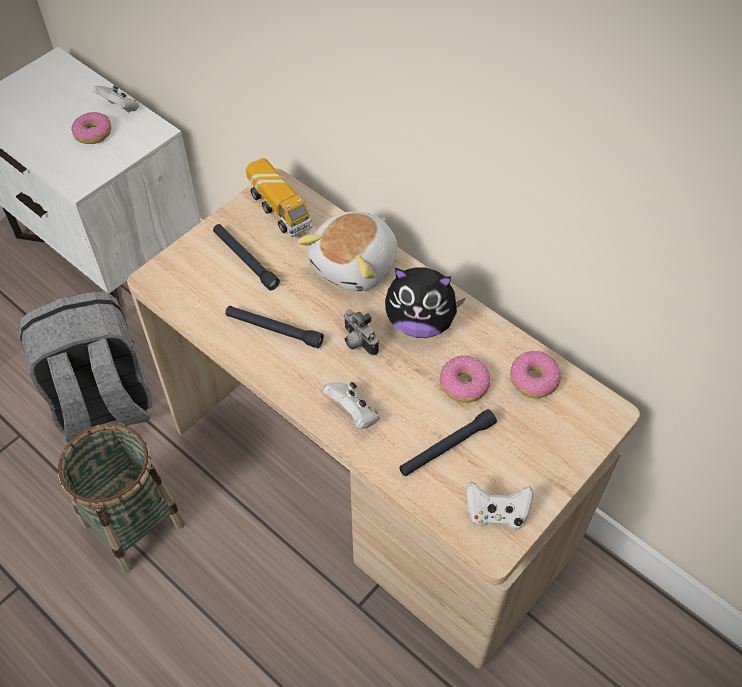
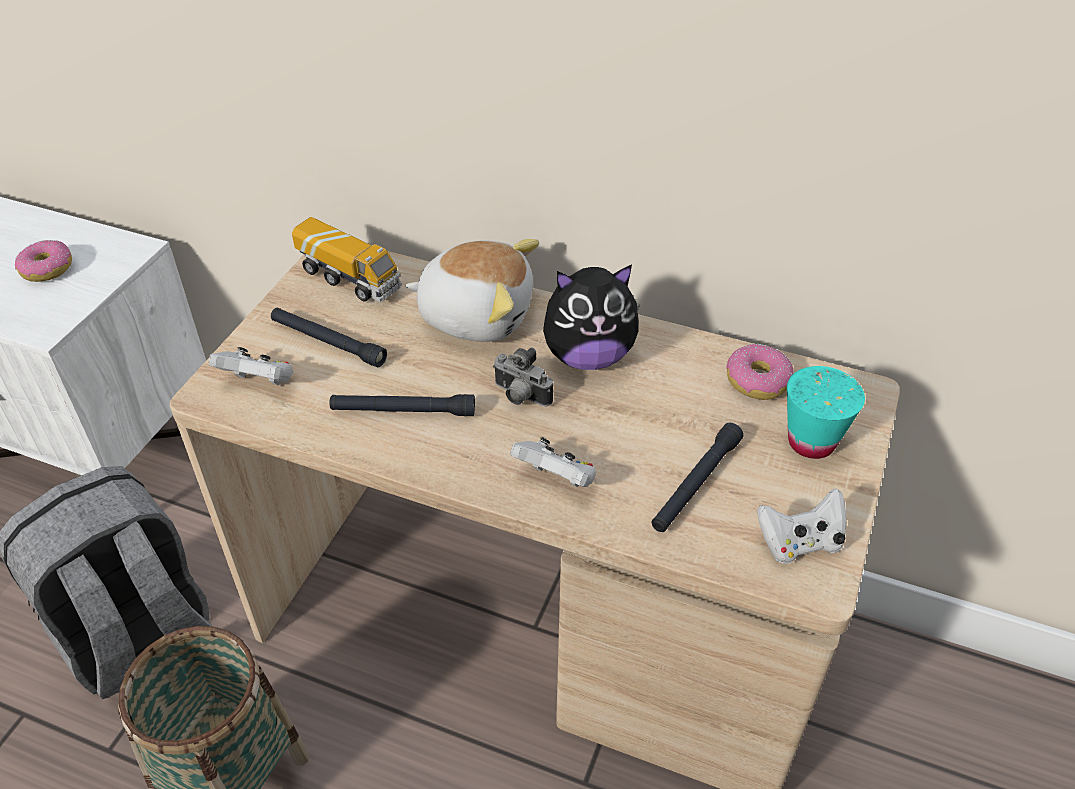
camera: 20 degrees left, 10 degrees down
white game controller [93,86,139,113] -> white game controller moved to [209,347,294,385]
plush toy [297,211,397,292] -> plush toy turned 90 degrees counterclockwise [405,239,539,342]
donut [440,356,490,403] -> none
none -> turquoise cup [787,366,865,459]

